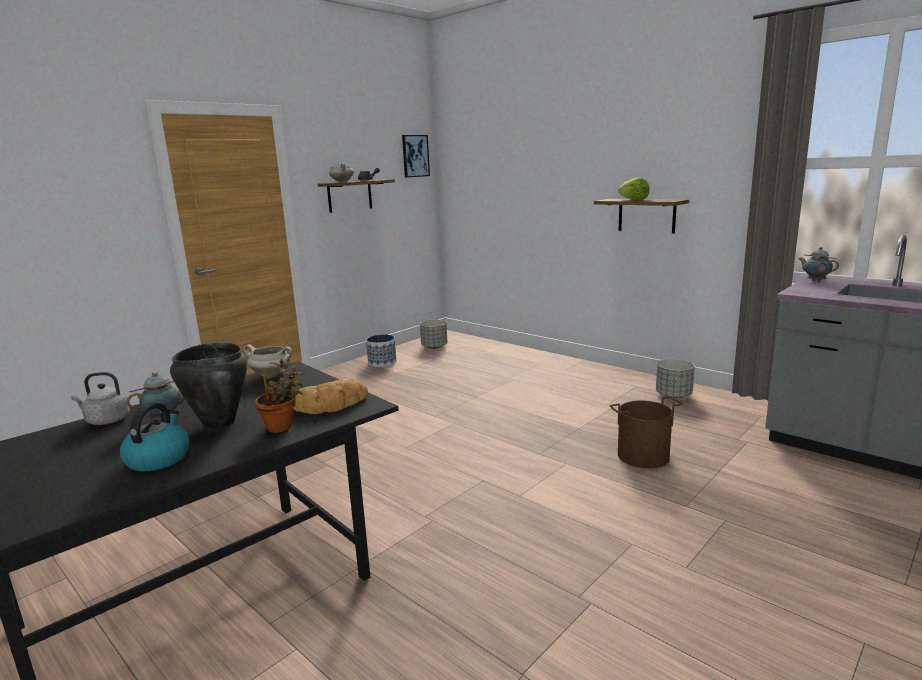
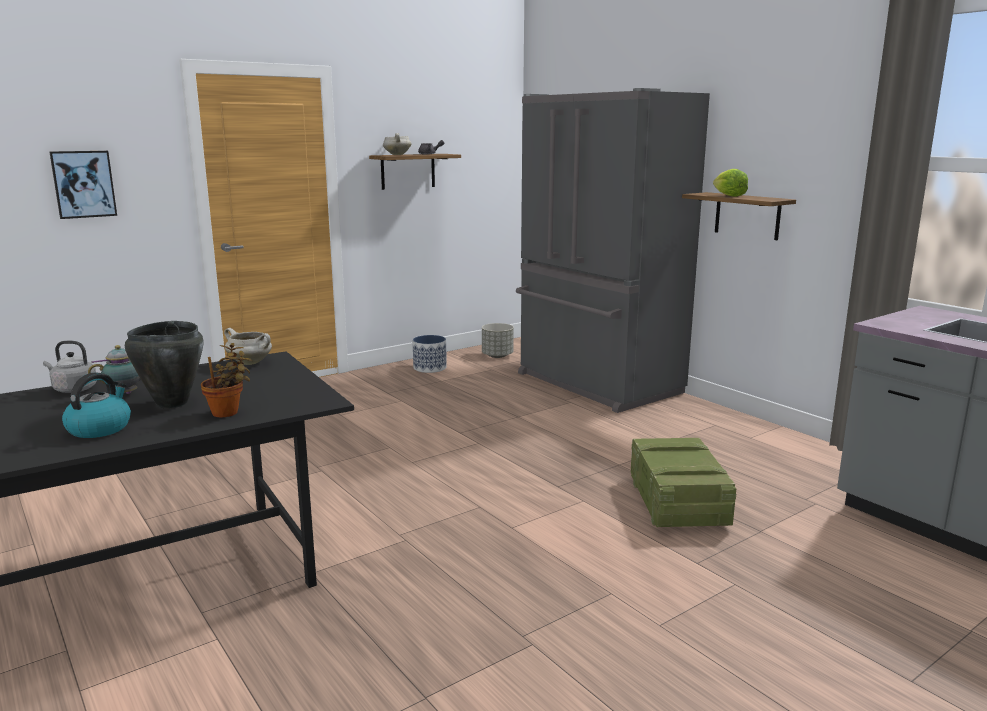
camera: 10 degrees right, 0 degrees up
bread [293,379,368,414] -> none
picture [402,135,430,178] -> picture moved to [49,151,117,219]
brown bucket [610,397,683,468] -> crate [631,438,737,527]
grey planter [656,359,695,398] -> none
teapot [798,247,839,282] -> none
none -> grey fridge [516,88,710,413]

